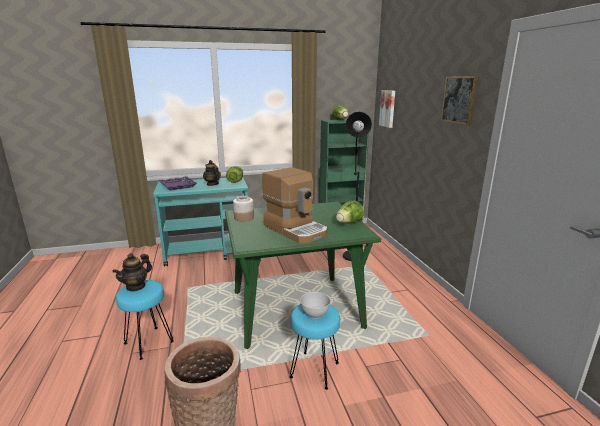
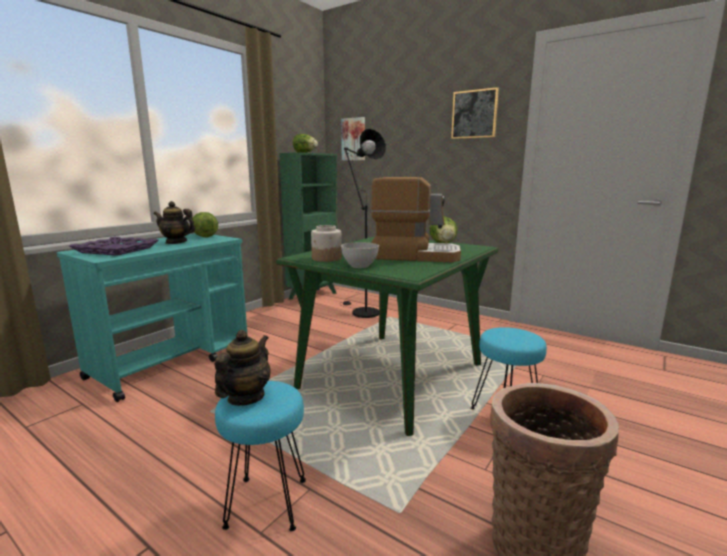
camera: 40 degrees left, 5 degrees down
teapot [112,253,152,292] -> teapot turned 150 degrees counterclockwise [215,330,271,406]
grey bowl [300,292,331,318] -> grey bowl moved to [341,242,379,268]

